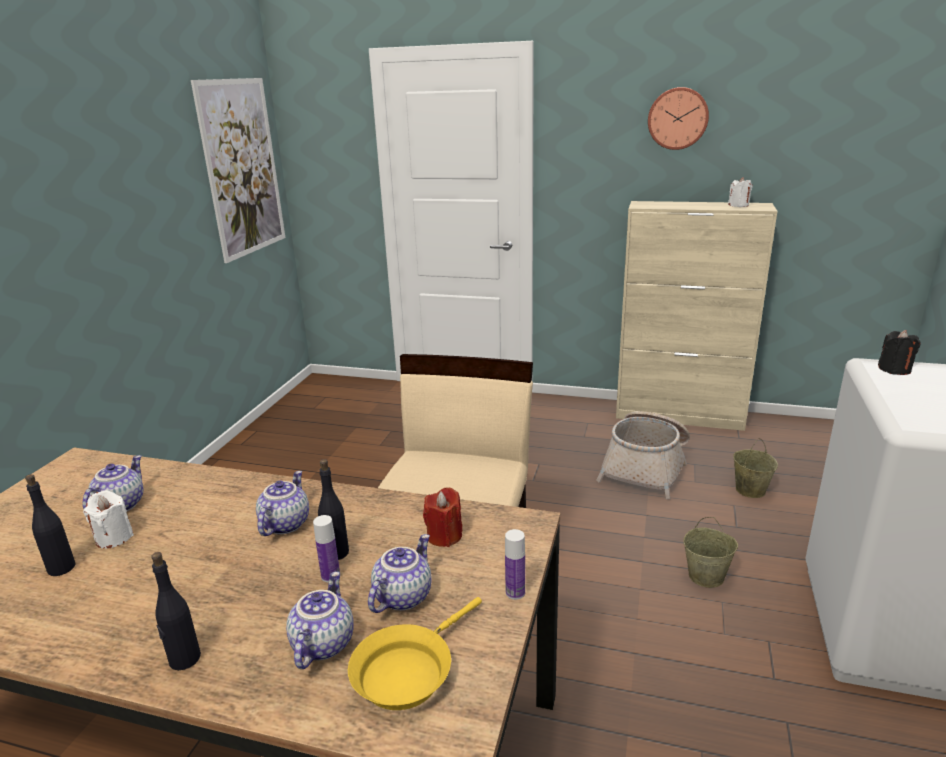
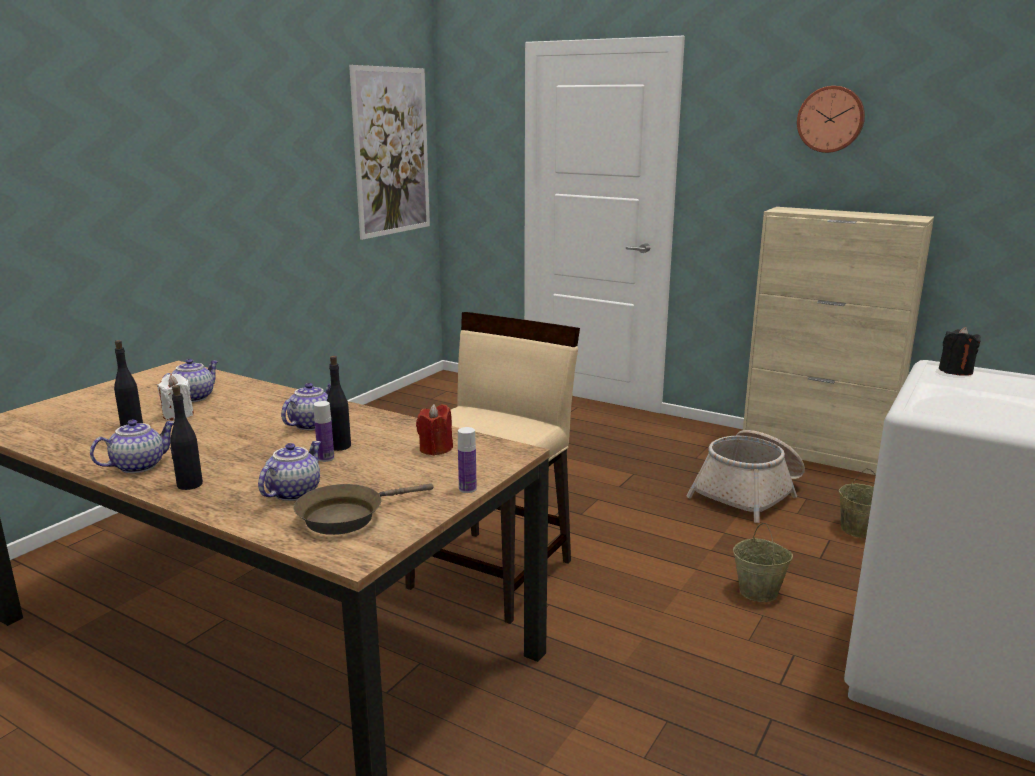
camera: 15 degrees right, 5 degrees down
yellow frying pan [348,597,482,710] -> brown frying pan [294,483,433,535]
teapot [368,534,432,613] -> teapot moved to [90,420,174,473]
white candle [728,177,753,207] -> none

